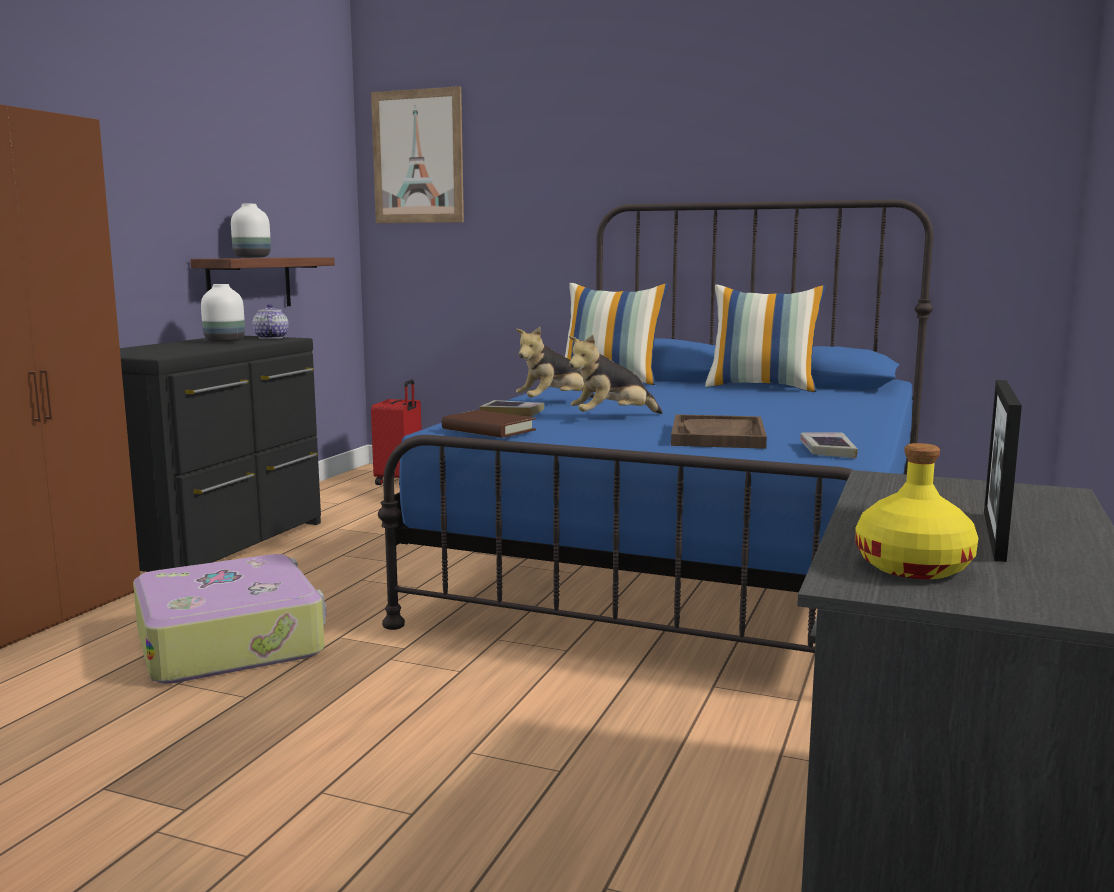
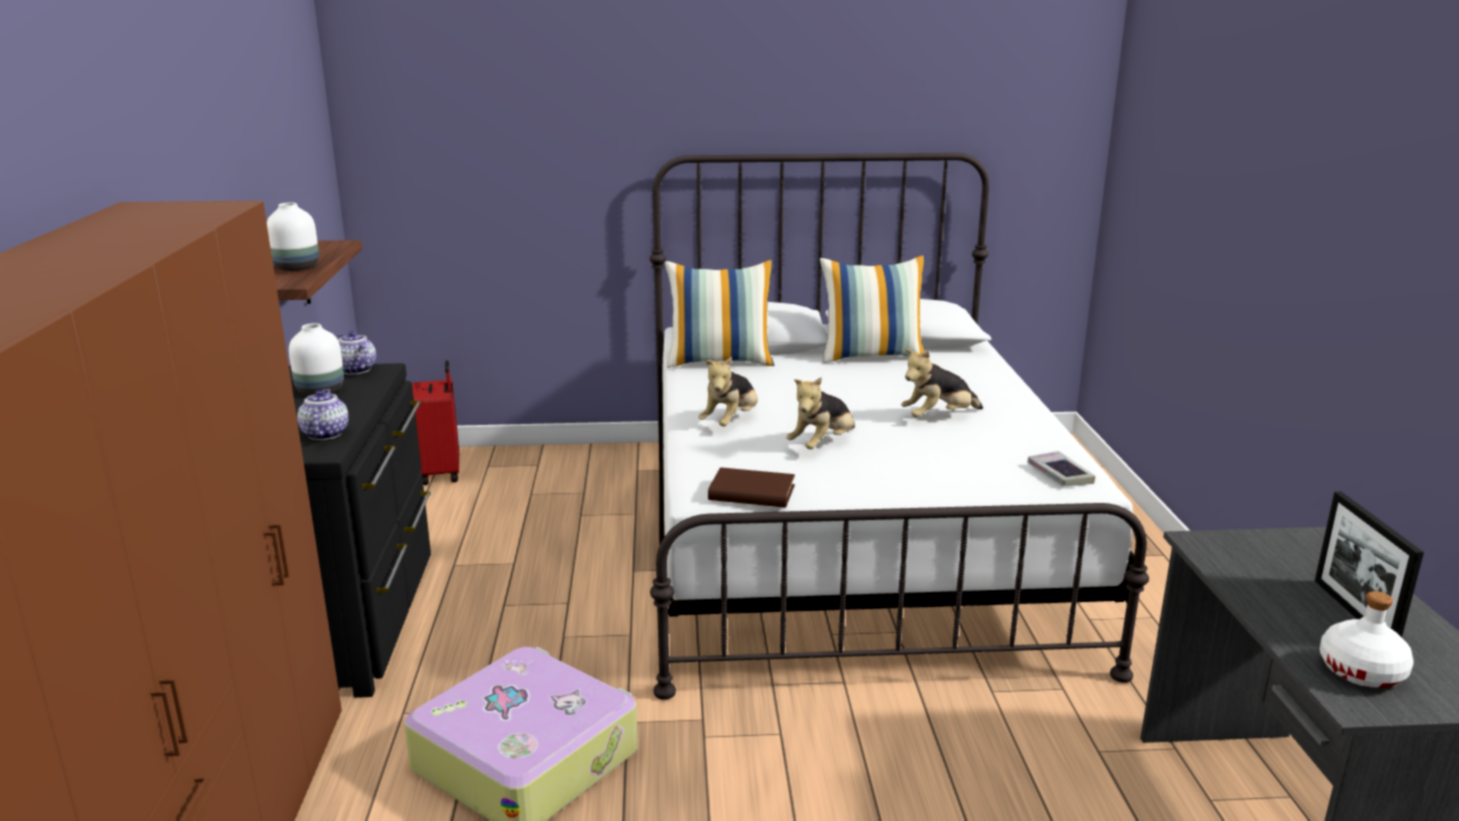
camera: 25 degrees left, 10 degrees up
picture [371,86,464,223] -> none
blue bed [378,199,933,653] -> white bed [650,153,1149,700]
book [479,400,544,417] -> none
brown tray [671,414,767,449] -> none
yellow bottle [855,443,978,579] -> white bottle [1320,591,1414,688]
none -> teapot [297,389,349,440]
none -> plush toy [901,349,983,417]

